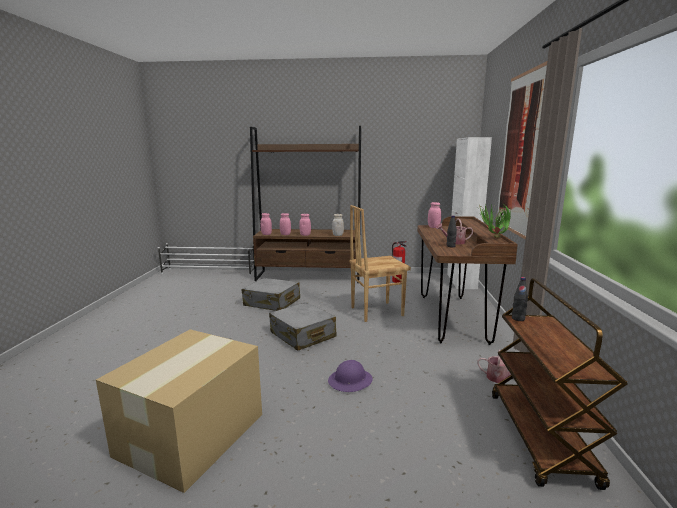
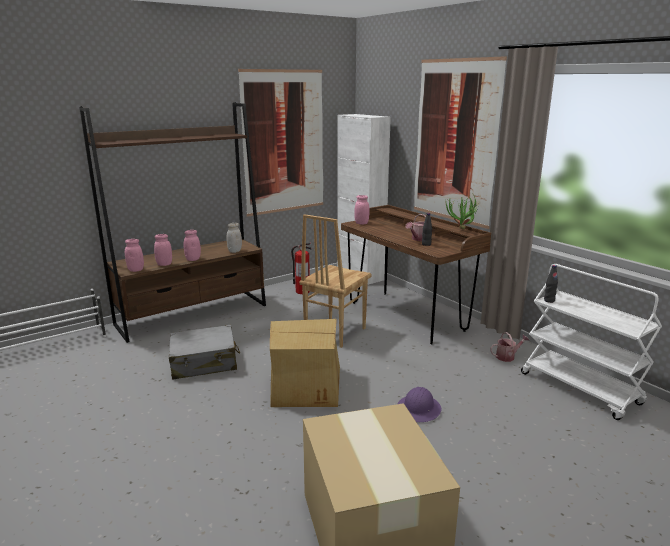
camera: 40 degrees left, 5 degrees up
grey suitcase [269,302,337,351] -> cardboard box [270,319,340,407]
brown cart [492,278,628,490] -> white cart [521,264,662,420]
none -> picture [238,69,323,217]

